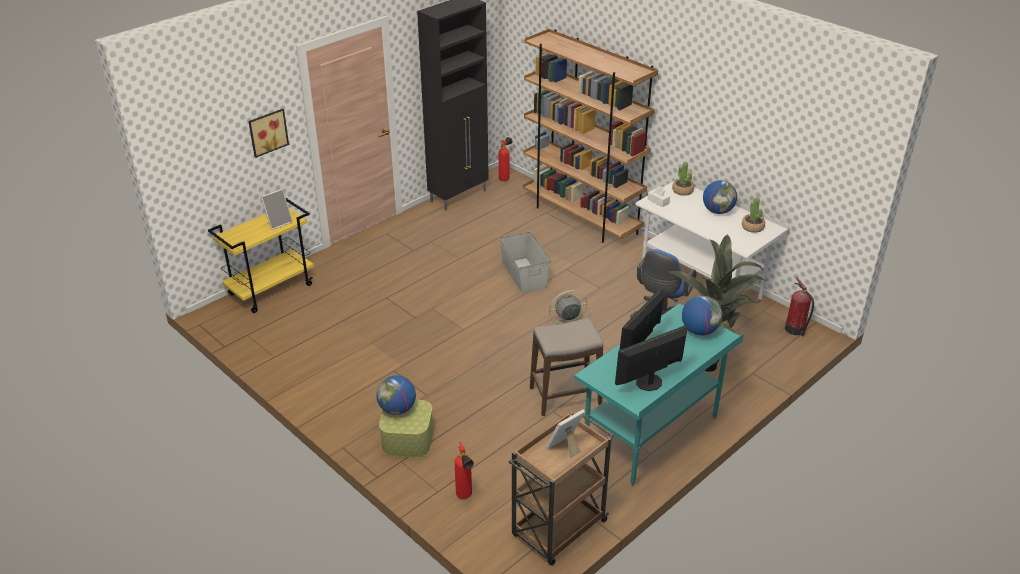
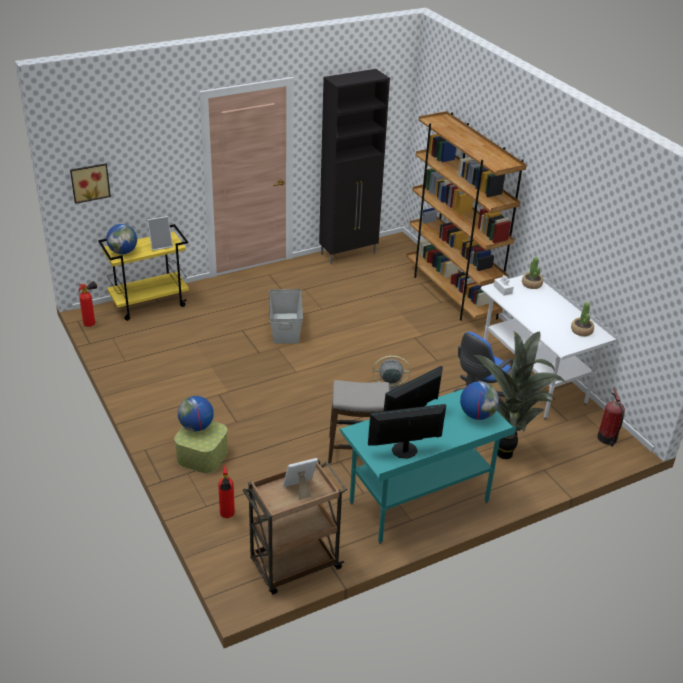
camera: 15 degrees right, 0 degrees up
picture [248,109,289,158] -> picture moved to [70,163,111,204]
fire extinguisher [499,137,512,181] -> fire extinguisher moved to [79,281,97,327]
grey storage box [499,232,551,293] -> grey storage box moved to [269,289,303,344]
globe [703,180,737,214] -> globe moved to [106,224,137,254]

